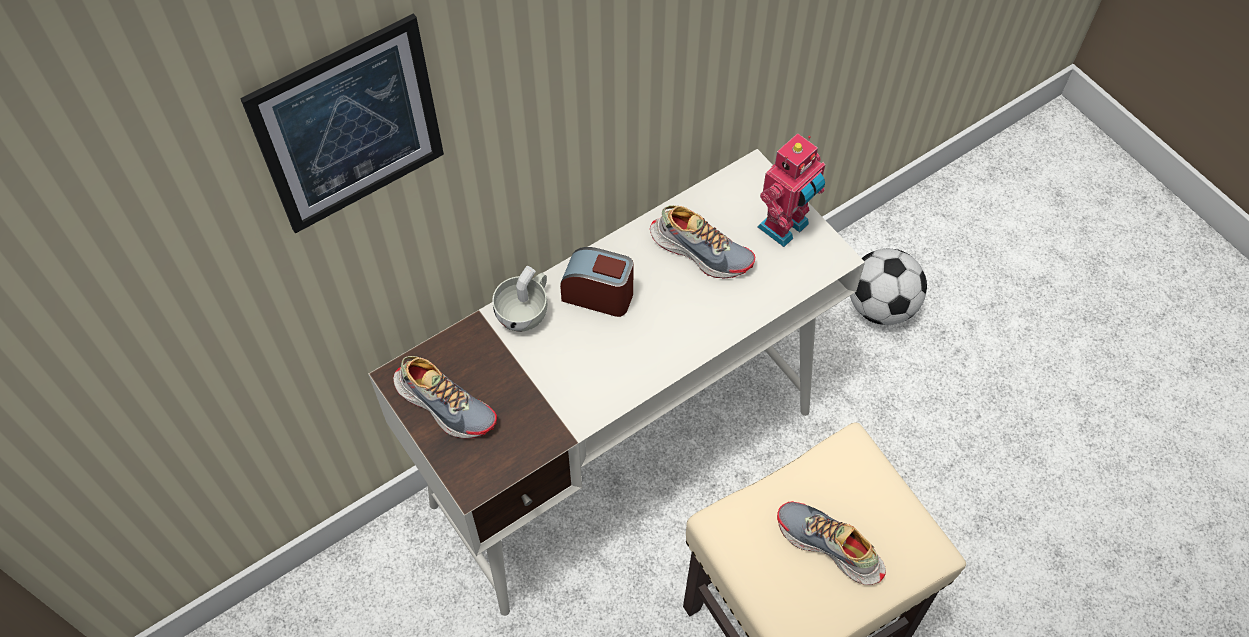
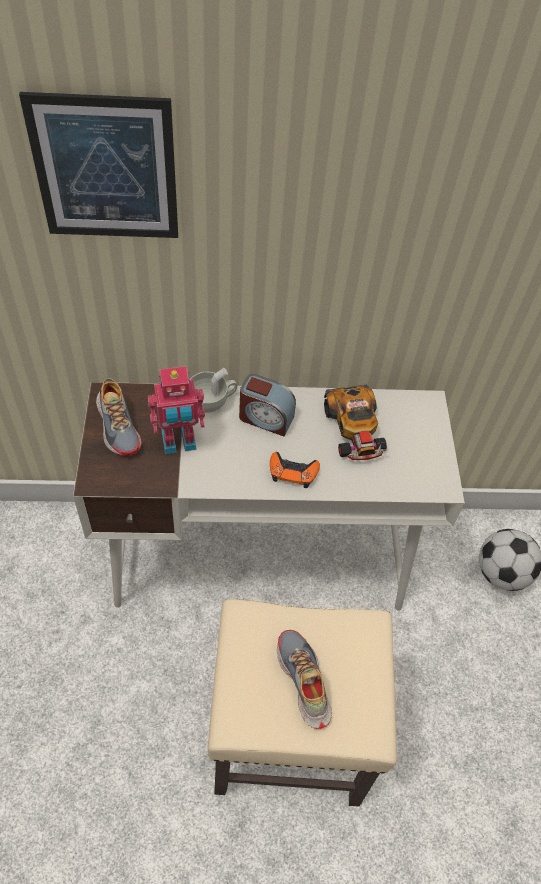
camera: 30 degrees right, 5 degrees down
alarm clock [560,247,634,317] -> alarm clock turned 150 degrees clockwise [239,374,296,436]
shoe [650,205,755,278] -> toy car [324,385,387,460]
toy robot [758,133,825,247] -> toy robot moved to [148,366,205,454]
none -> orange game controller [270,452,320,488]

